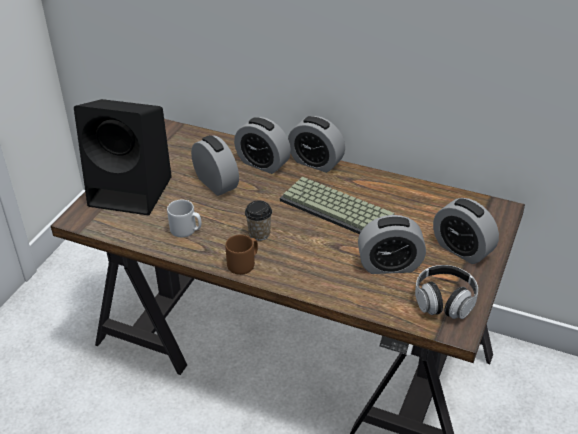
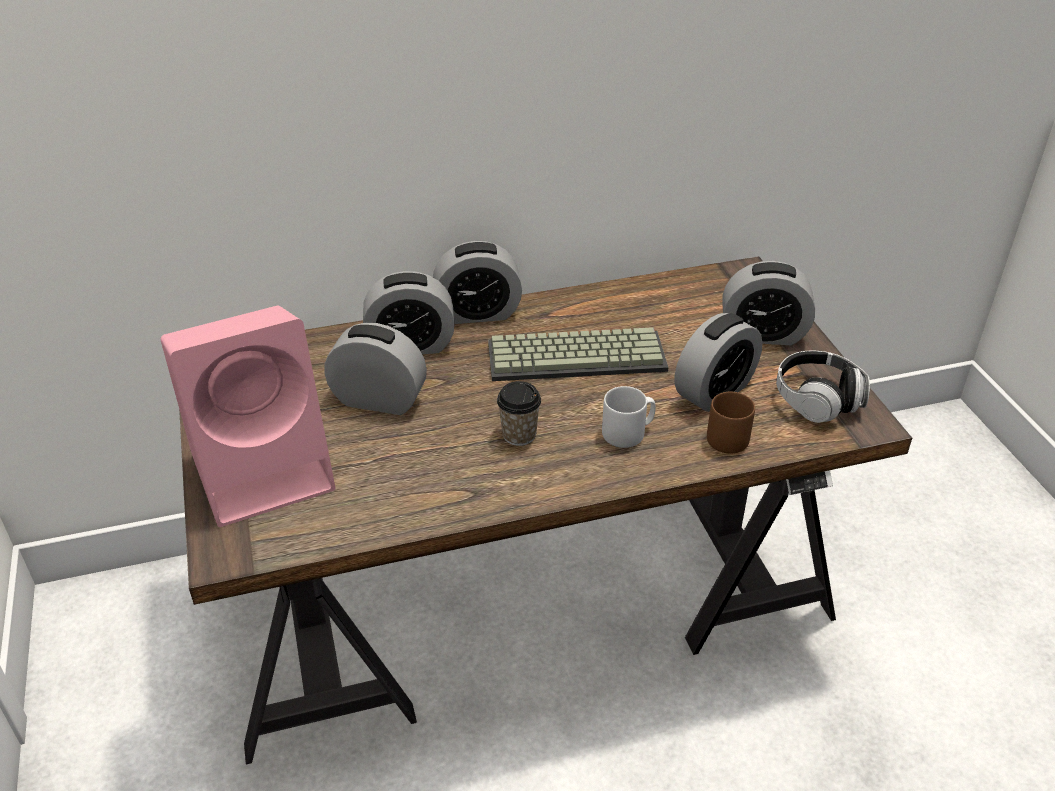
camera: 40 degrees left, 0 degrees up
black speaker [74,99,172,216] -> pink speaker [160,306,335,527]
grey mug [167,200,202,237] -> grey mug moved to [602,386,656,448]
brown mug [225,235,258,275] -> brown mug moved to [707,392,755,453]

